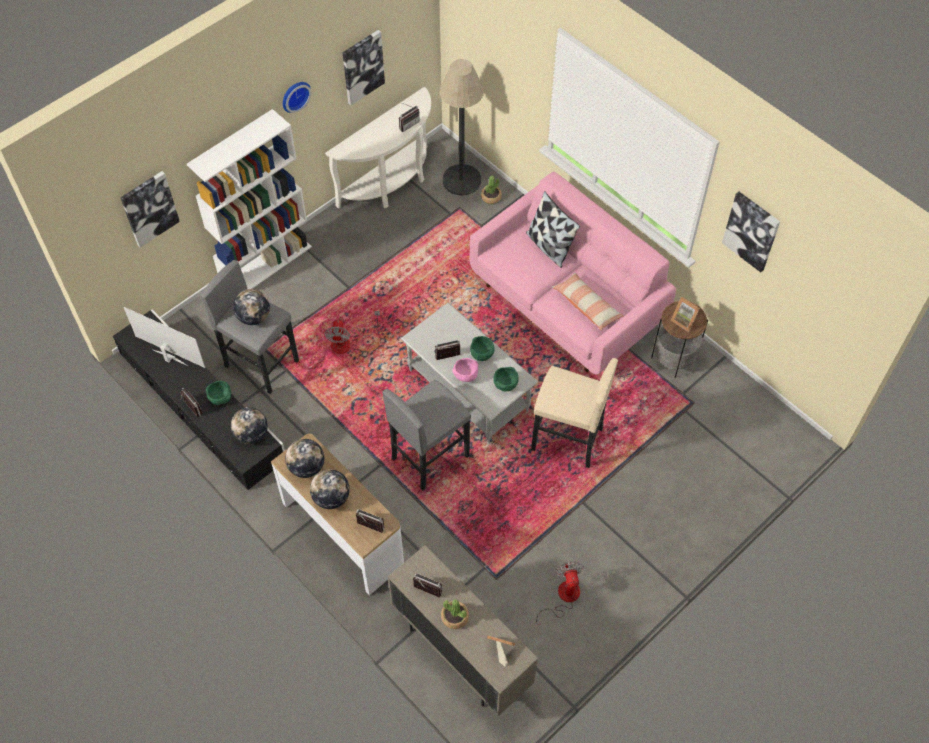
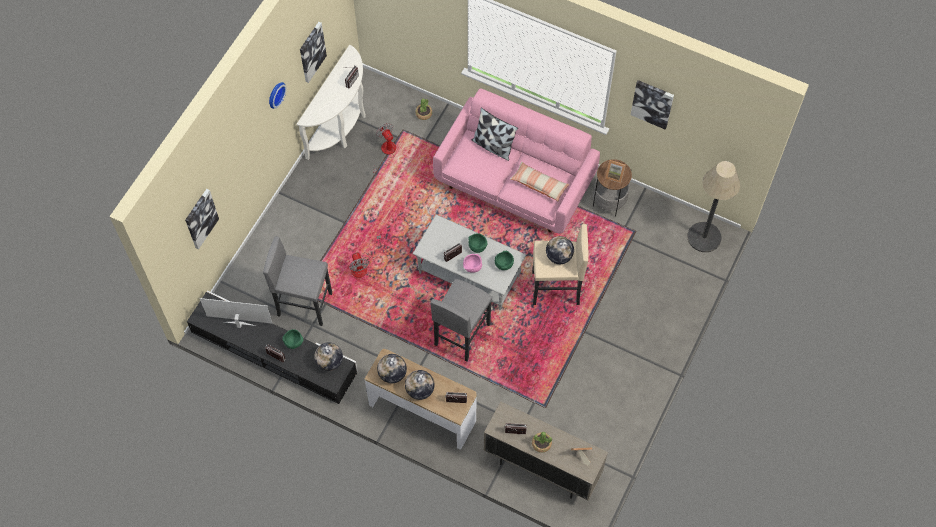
camera: 20 degrees left, 5 degrees up
white bookcase [187,109,312,289] -> none
globe [233,289,270,325] -> globe moved to [546,236,574,264]
floor lamp [439,59,484,195] -> floor lamp moved to [687,161,740,252]
fan [535,561,584,625] -> fan moved to [373,123,396,173]

